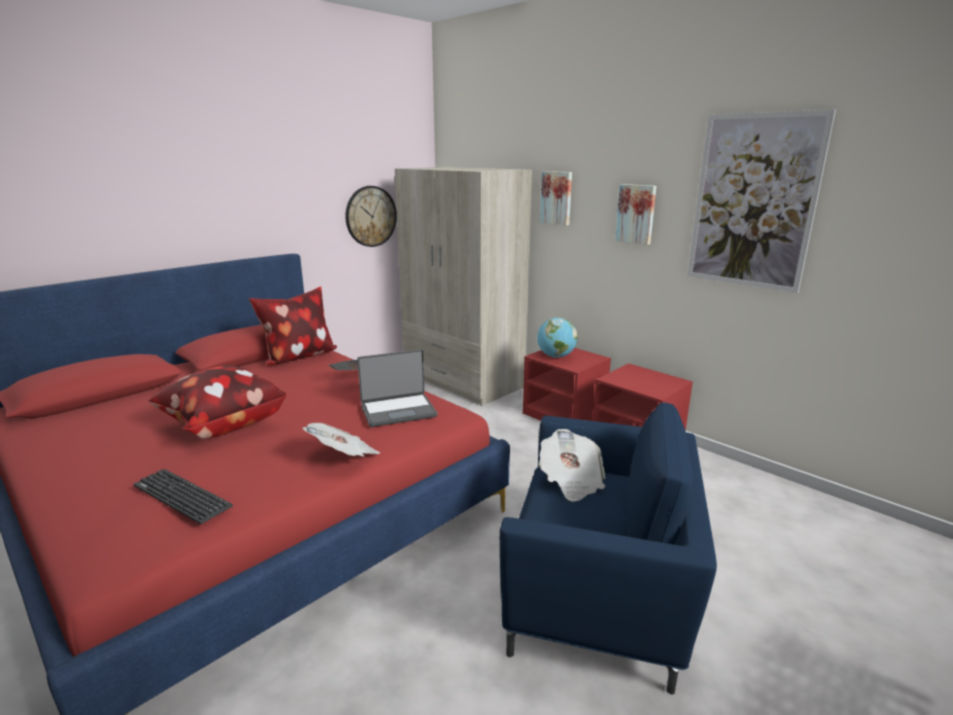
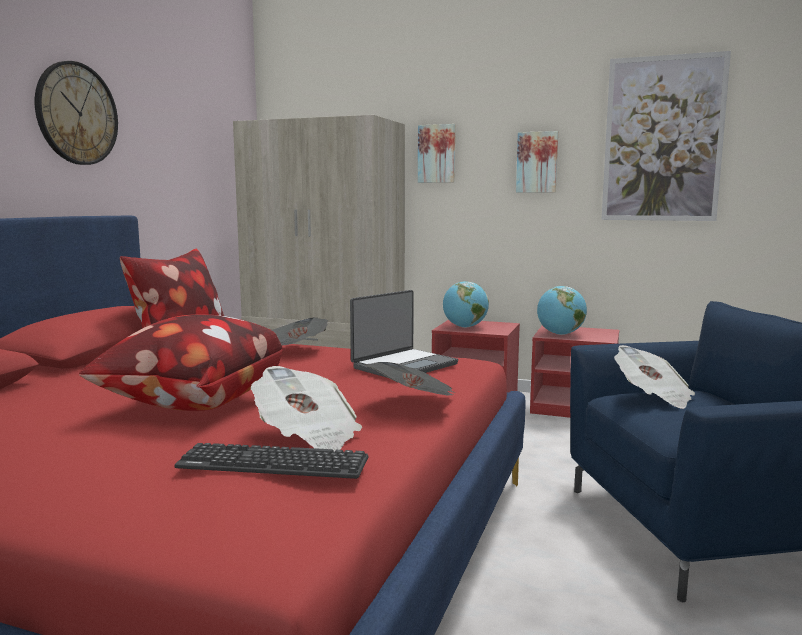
camera: 25 degrees left, 10 degrees down
wall clock [345,186,397,247] -> wall clock moved to [35,61,118,165]
none -> newspaper [251,366,362,452]
none -> globe [537,286,587,335]

